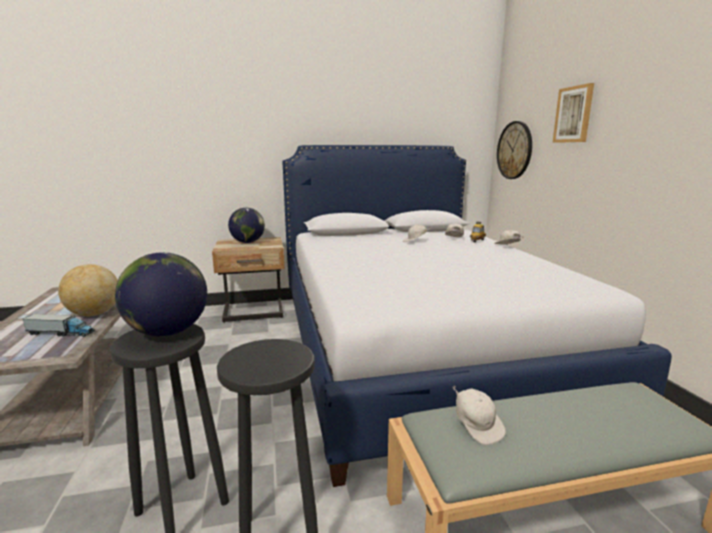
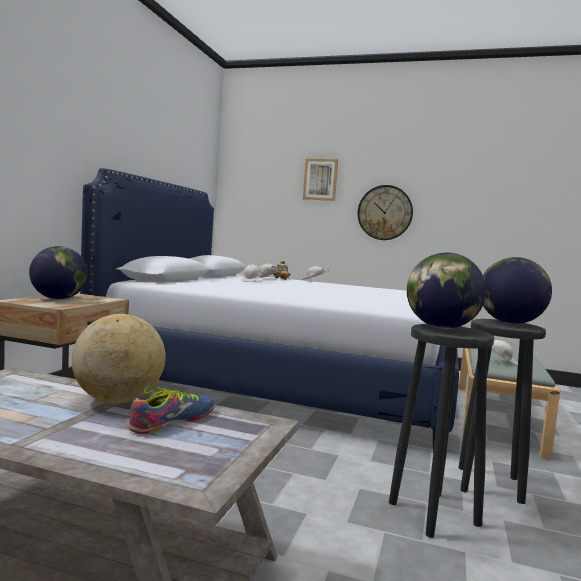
camera: 60 degrees left, 10 degrees down
toy truck [23,314,95,337] -> shoe [129,386,215,434]
wall clock [497,121,532,179] -> wall clock moved to [357,185,413,240]
none -> globe [483,257,552,324]

